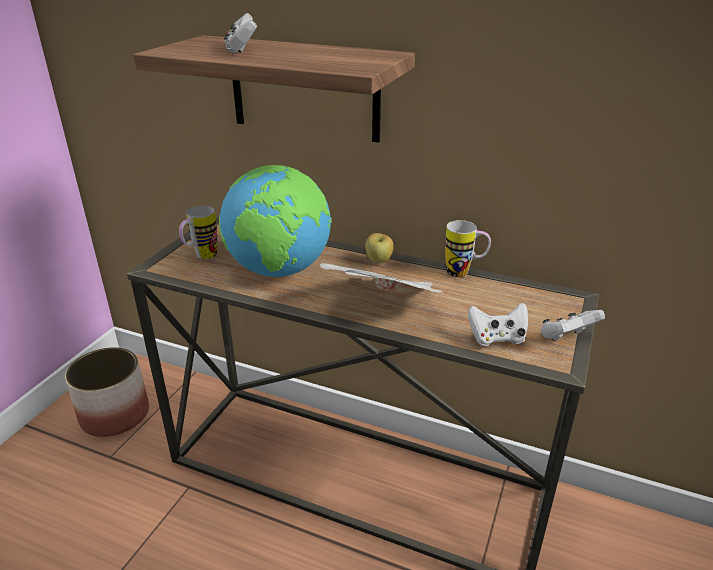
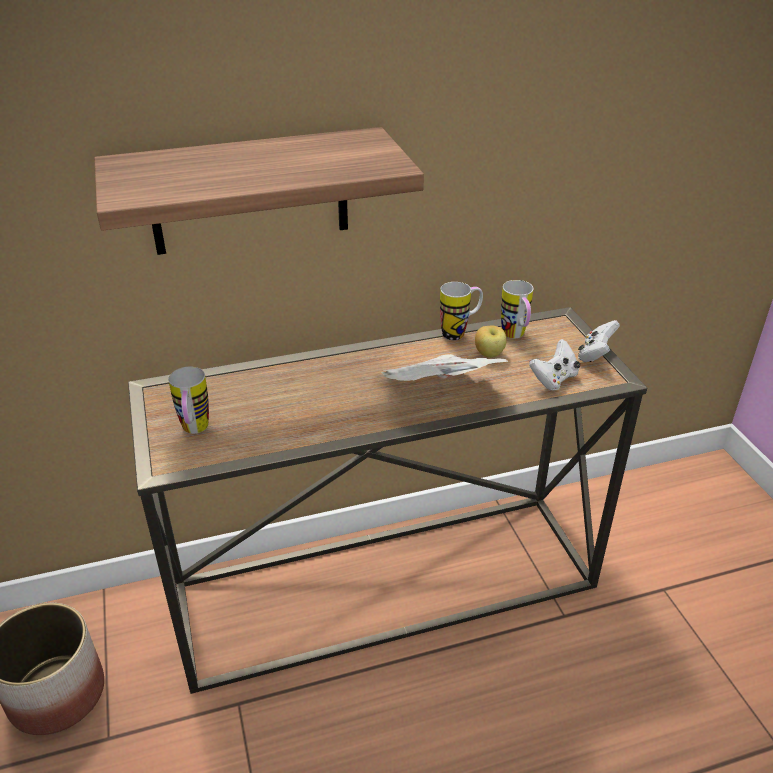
camera: 40 degrees left, 5 degrees up
globe [219,165,332,277] -> none
white game controller [224,13,257,53] -> none
apple [365,233,394,263] -> apple moved to [475,326,506,358]
none -> mug [501,280,534,339]

